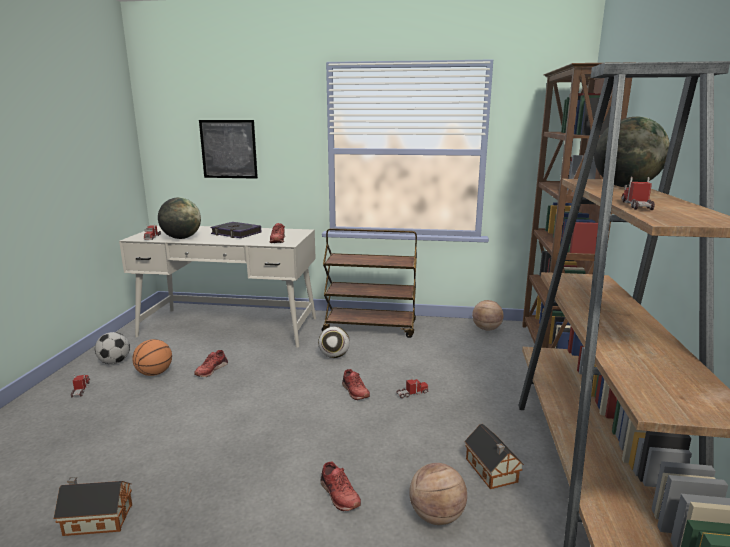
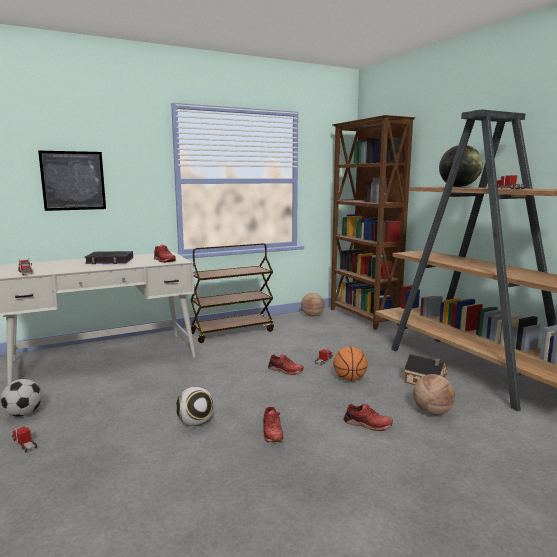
camera: 35 degrees left, 5 degrees down
toy house [54,476,132,536] -> none
basketball [132,339,172,376] -> basketball moved to [333,346,368,381]
globe [158,197,201,239] -> none
red shoe [194,350,228,377] -> red shoe moved to [263,407,283,443]
football [318,326,350,358] -> football moved to [176,386,215,426]

